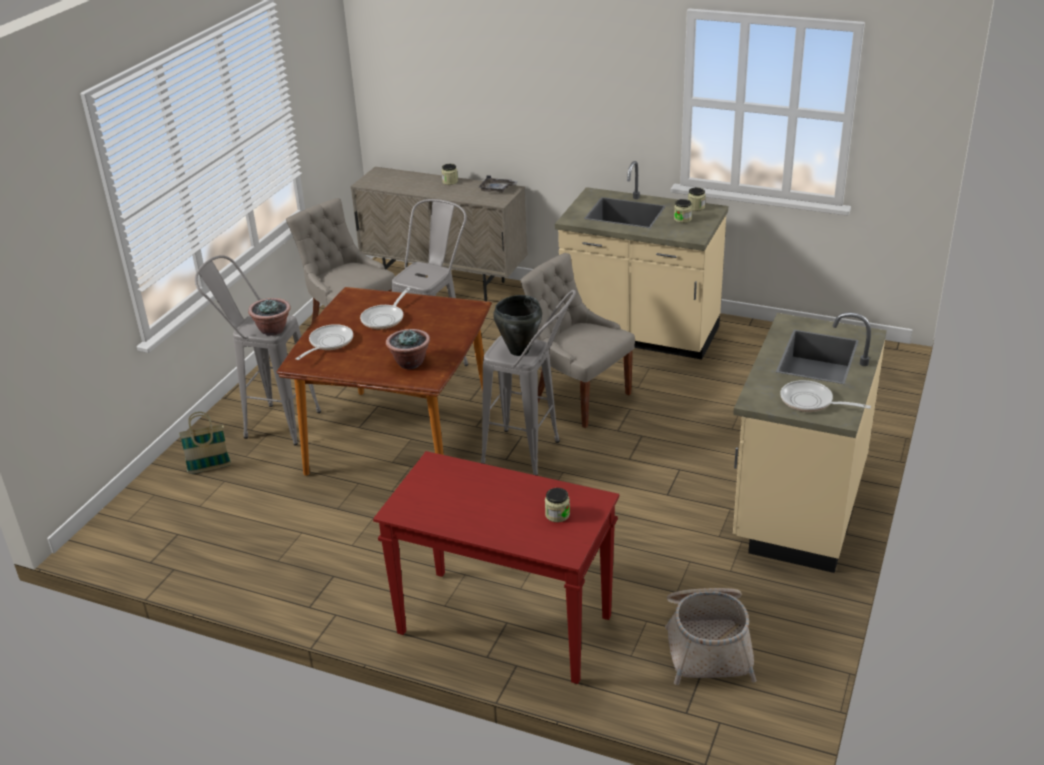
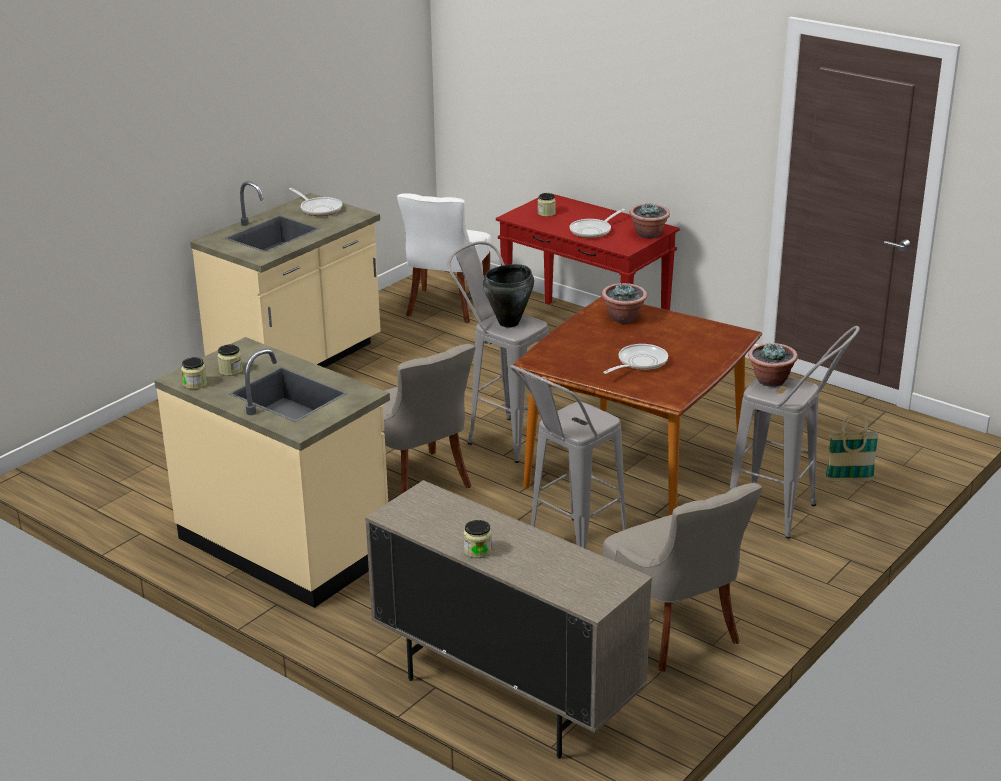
camera: 165 degrees left, 5 degrees down
frying pan [296,324,353,360] -> frying pan moved to [570,209,625,238]
grey tray [478,175,518,193] -> none
basket [665,588,757,685] -> white chair [397,193,491,323]
none -> potted plant [630,203,670,239]

